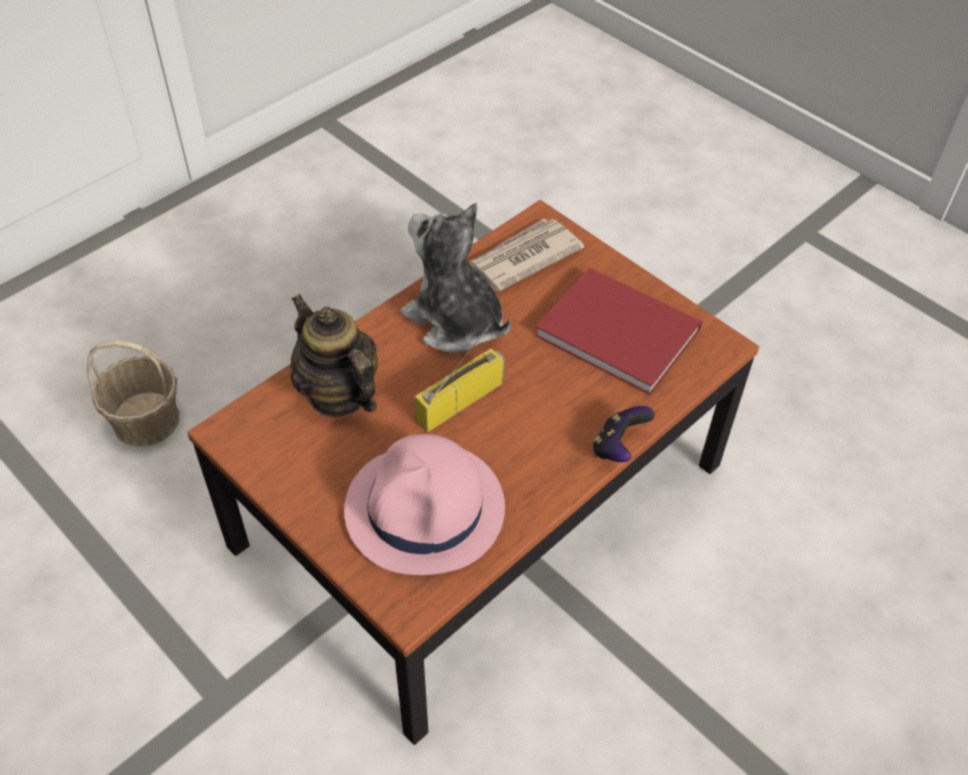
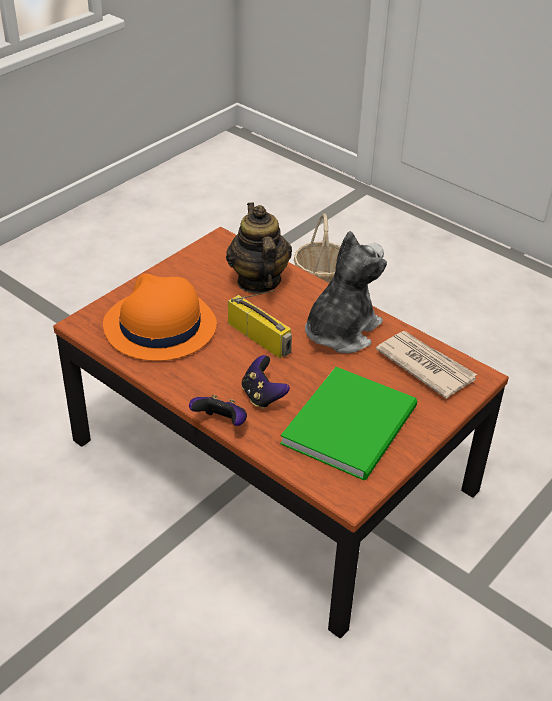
camera: 85 degrees right, 10 degrees down
teapot [290,294,378,417] -> teapot turned 60 degrees counterclockwise [226,202,292,293]
pink hat [344,434,505,575] -> orange hat [103,273,217,361]
red book [535,267,702,395] -> green book [280,367,417,480]
none -> game controller [241,355,290,409]

